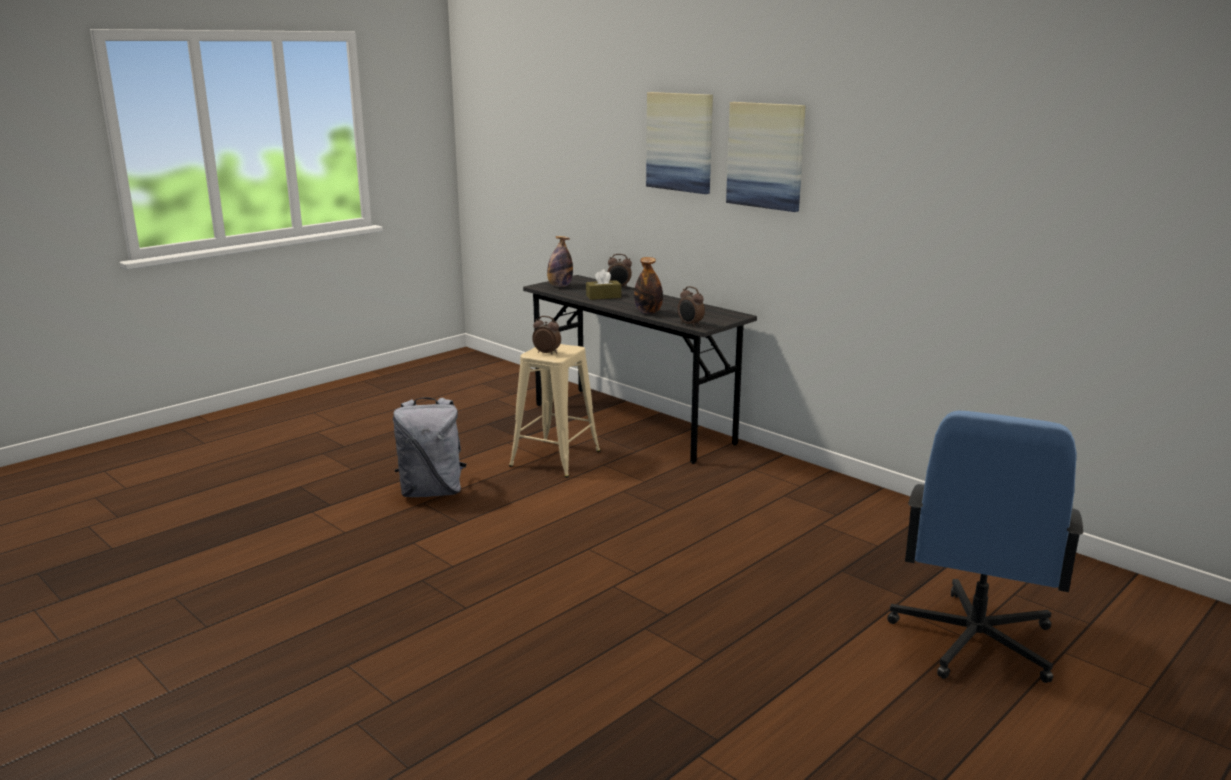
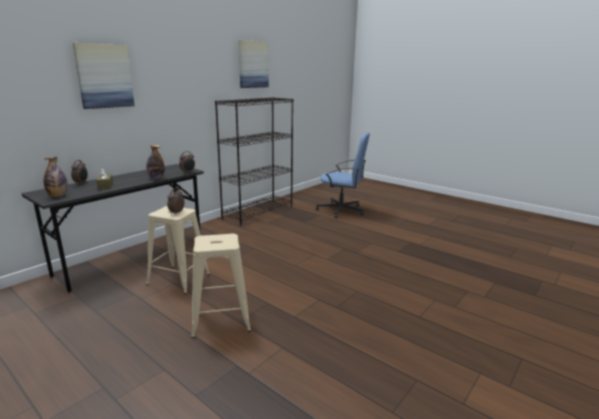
camera: 95 degrees left, 0 degrees up
grey backpack [393,397,467,497] -> beige stool [191,234,251,338]
picture [726,102,806,212] -> picture moved to [239,40,269,88]
none -> black bookcase [215,97,293,226]

